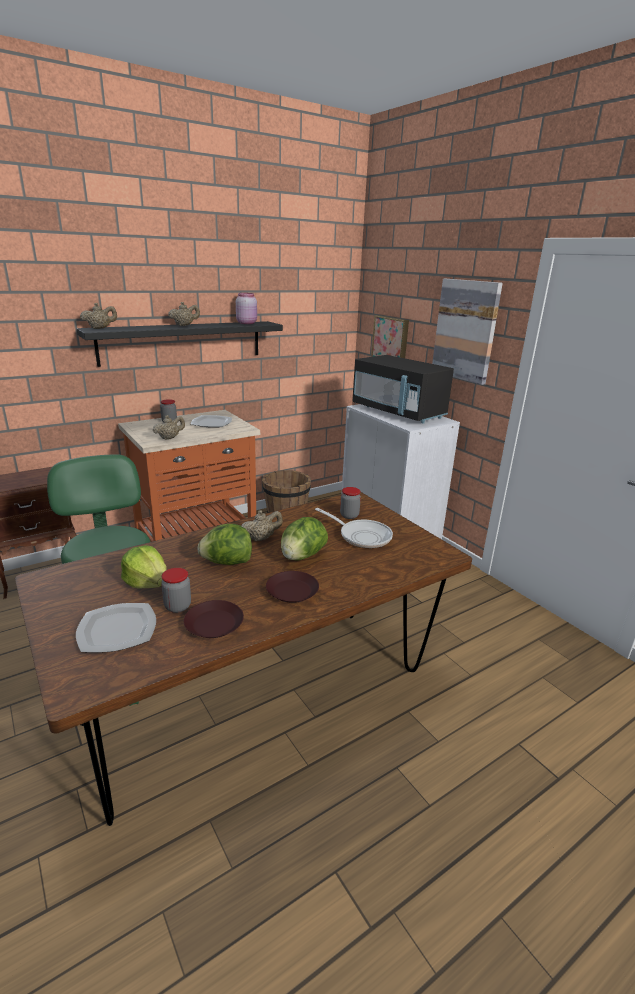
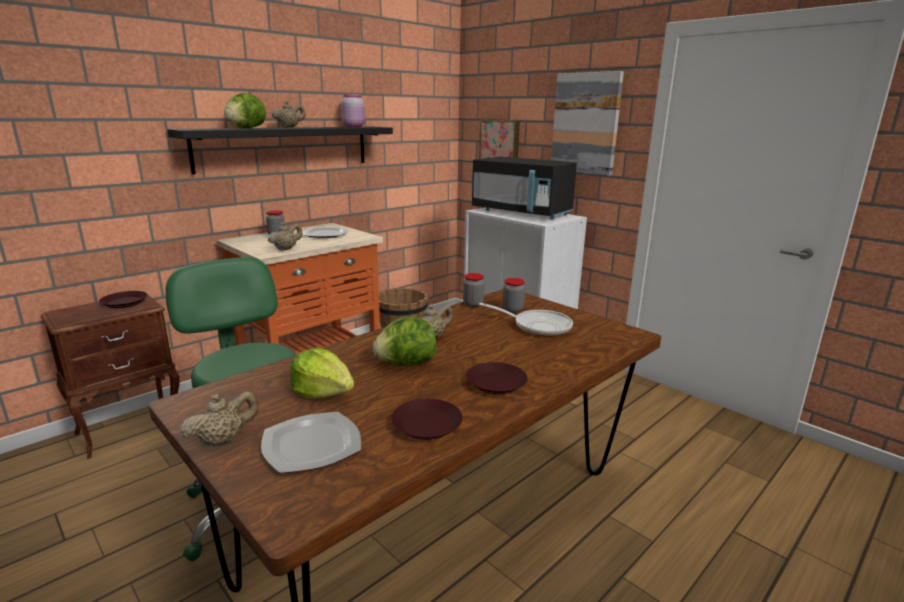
camera: 10 degrees left, 5 degrees down
beige teapot [80,303,117,329] -> beige teapot moved to [180,391,259,448]
jar [161,568,191,613] -> jar moved to [463,273,484,307]
lettuce [281,517,328,560] -> lettuce moved to [224,93,266,129]
none -> brown plate [99,291,148,308]

